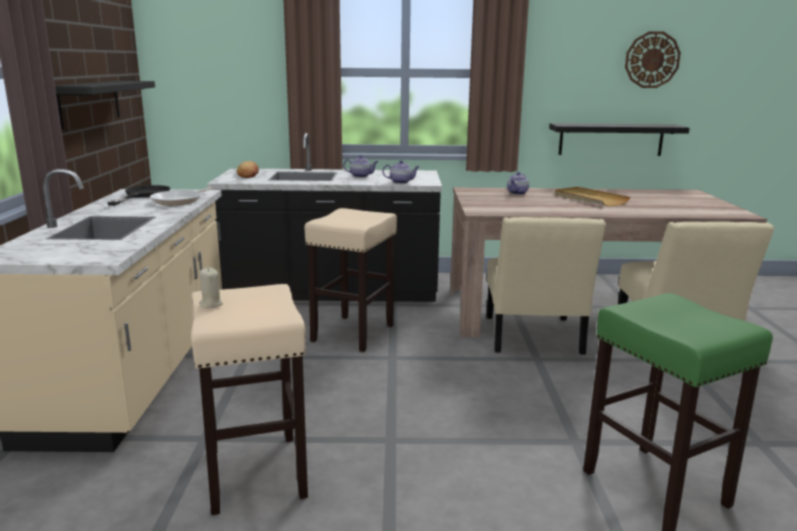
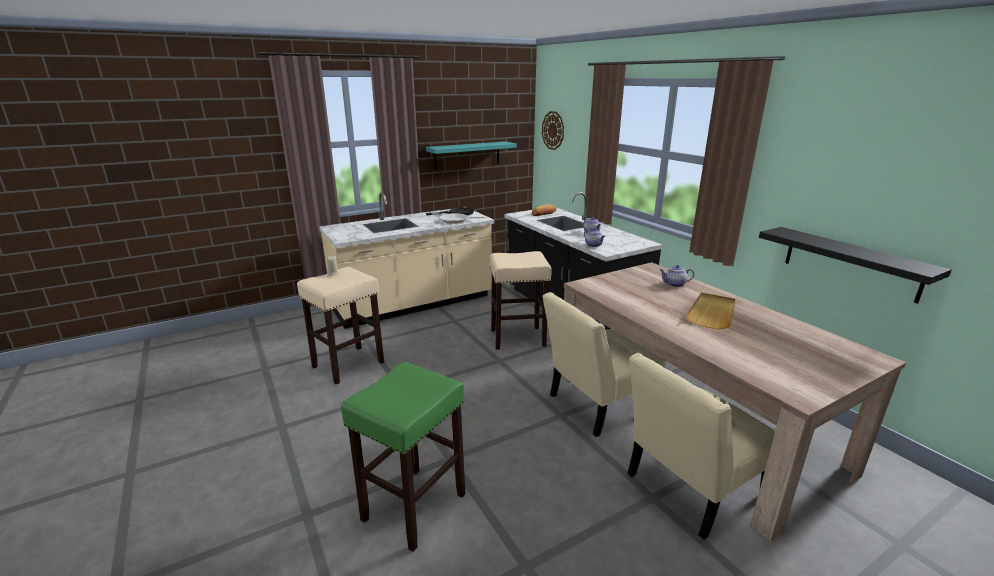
camera: 60 degrees right, 5 degrees up
black shelf [55,81,155,129] -> turquoise shelf [426,141,517,170]
wall clock [625,31,681,88] -> wall clock moved to [542,111,564,150]

